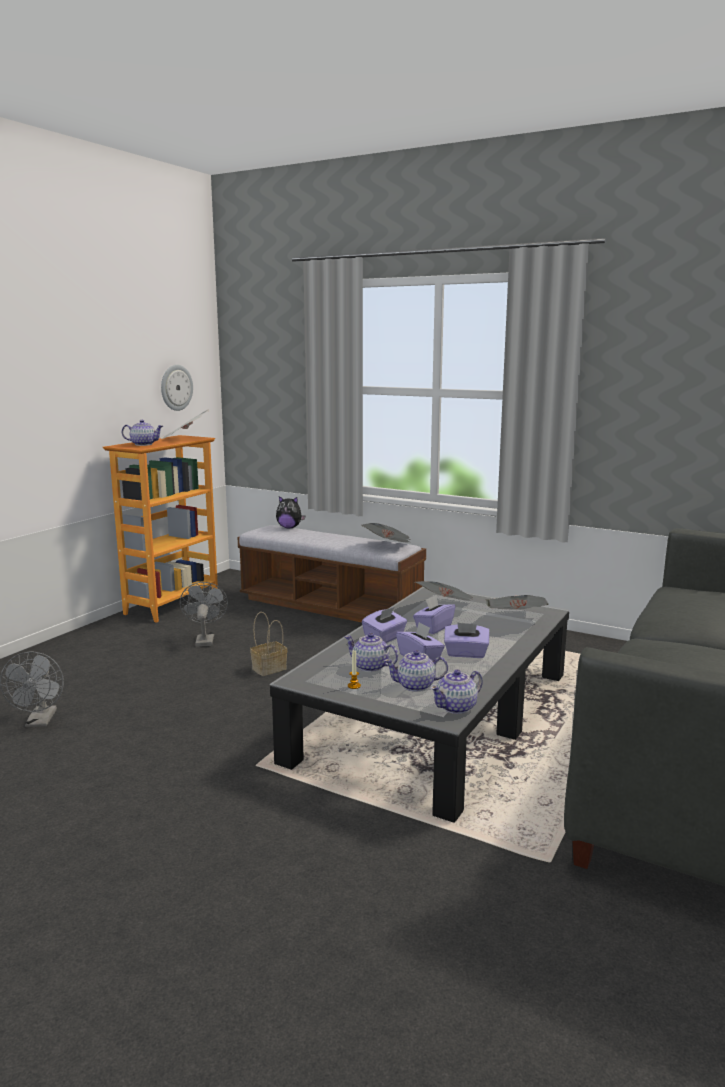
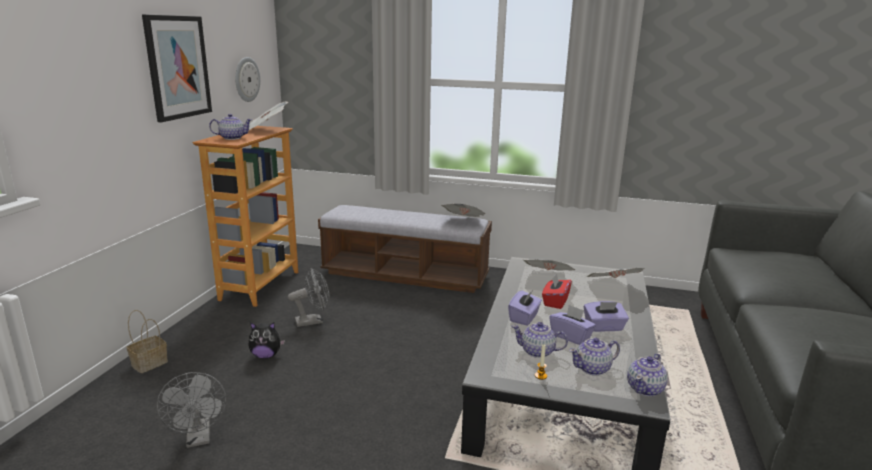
camera: 15 degrees left, 5 degrees up
grey fan [180,582,228,647] -> grey fan turned 90 degrees clockwise [288,268,329,327]
basket [250,612,287,676] -> basket moved to [127,310,168,373]
plush toy [276,496,305,528] -> plush toy moved to [248,322,285,359]
purple tissue box [413,595,455,634] -> red tissue box [542,273,572,309]
none -> picture [142,14,212,122]

